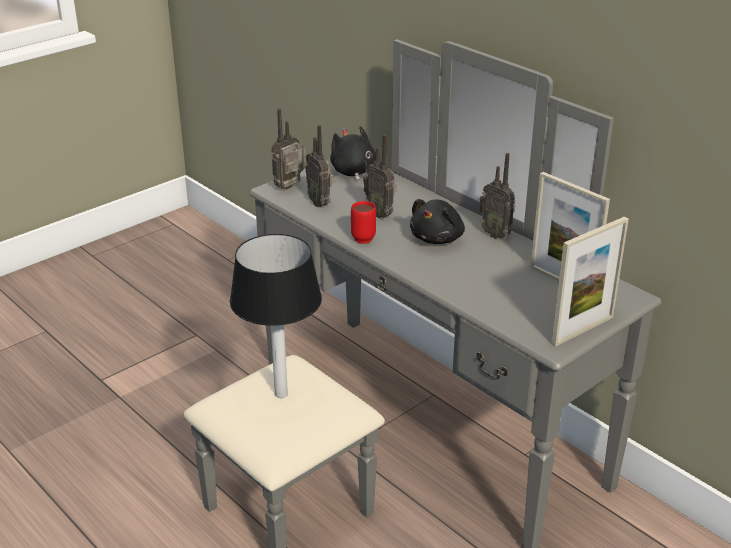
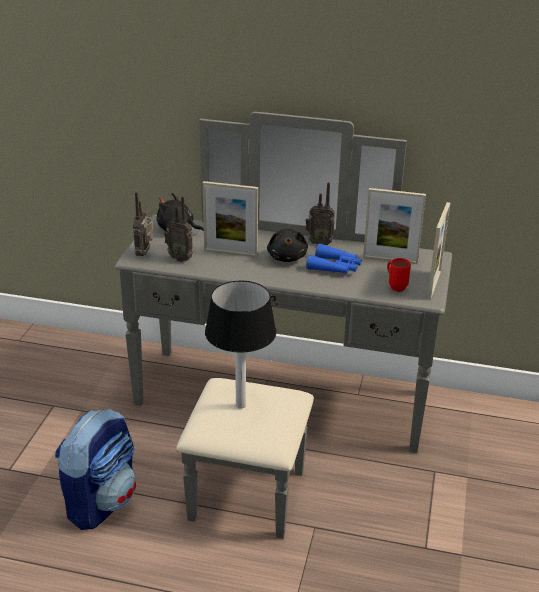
camera: 35 degrees left, 0 degrees up
red mug [351,201,376,244] -> red mug moved to [387,258,411,292]
radio [363,134,397,218] -> picture frame [203,181,258,257]
none -> backpack [55,408,136,530]
none -> blue binoculars [306,244,362,274]

